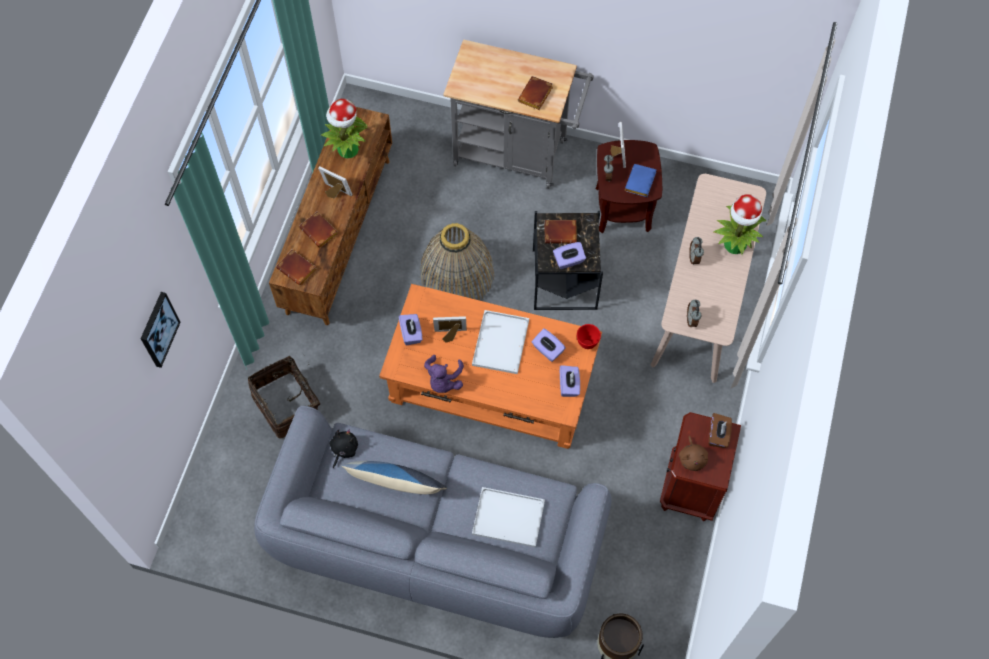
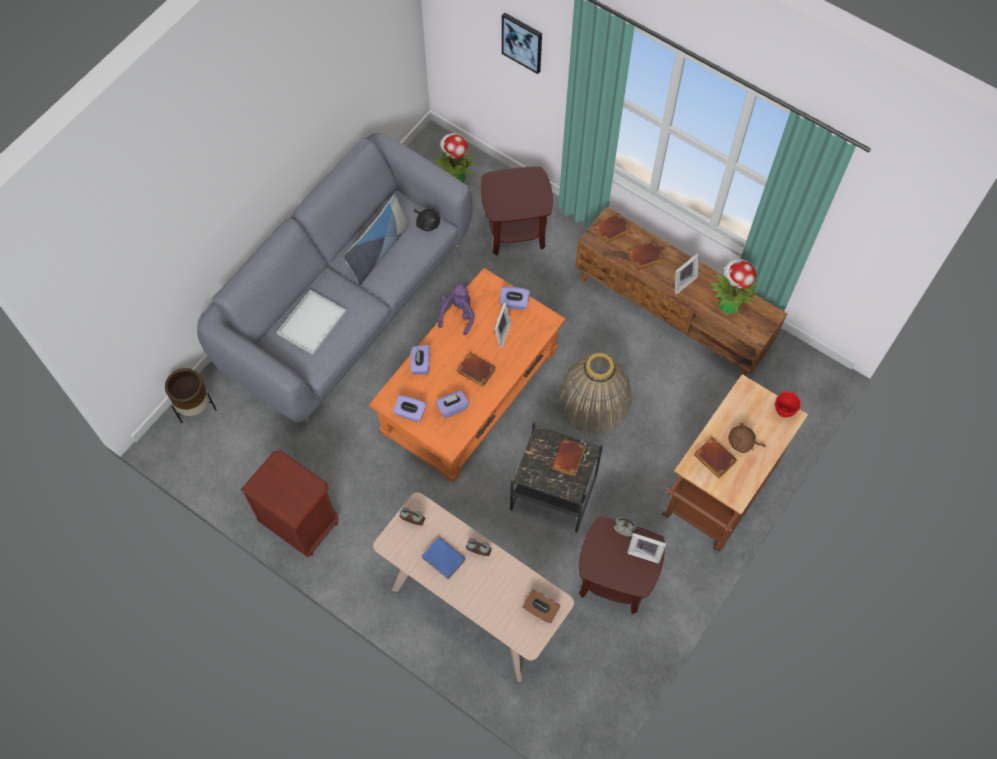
camera: 110 degrees right, 0 degrees up
basket [248,355,320,439] -> brown side table [481,166,553,255]
purple plush toy [424,355,464,393] -> purple plush toy turned 75 degrees clockwise [438,282,475,335]
grey cart [443,39,594,189] -> brown cart [662,374,808,553]
white tray [472,310,529,374] -> brown book [457,352,496,387]
purple tissue box [553,242,586,269] -> purple tissue box moved to [410,345,430,375]
red bowl [577,324,601,349] -> red bowl moved to [775,392,801,417]
blue book [625,164,656,197] -> blue book moved to [422,537,466,579]
brown plush toy [679,436,708,471] -> brown plush toy moved to [728,423,766,453]
brown tissue box [709,413,732,448] -> brown tissue box moved to [523,589,561,623]
potted plant [714,194,766,255] -> potted plant moved to [434,133,475,183]

